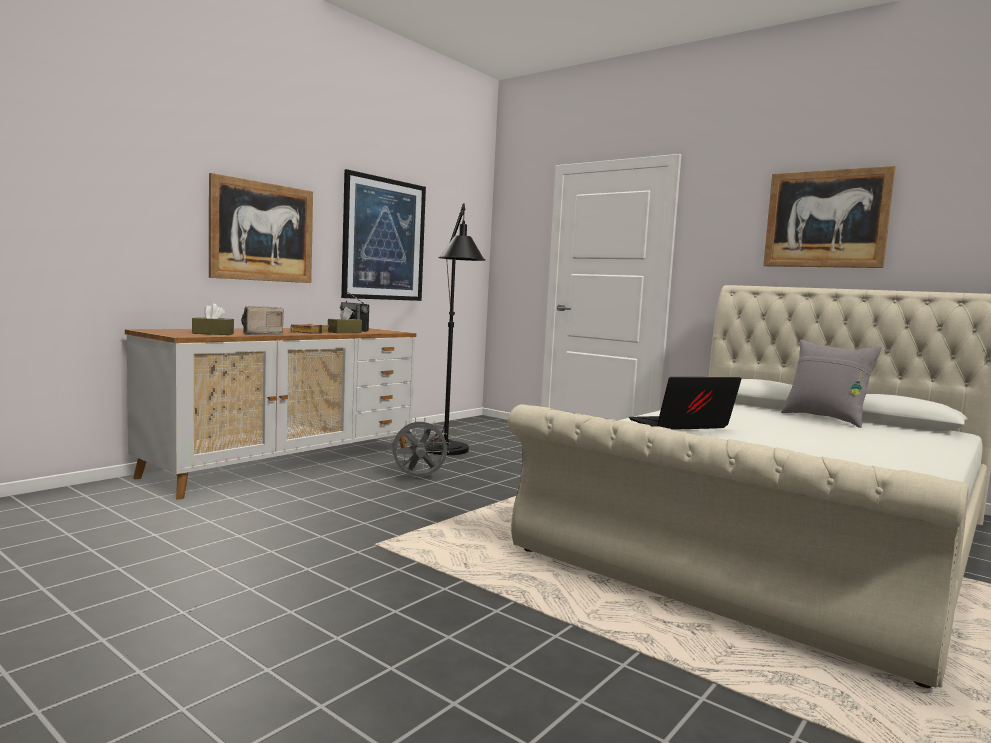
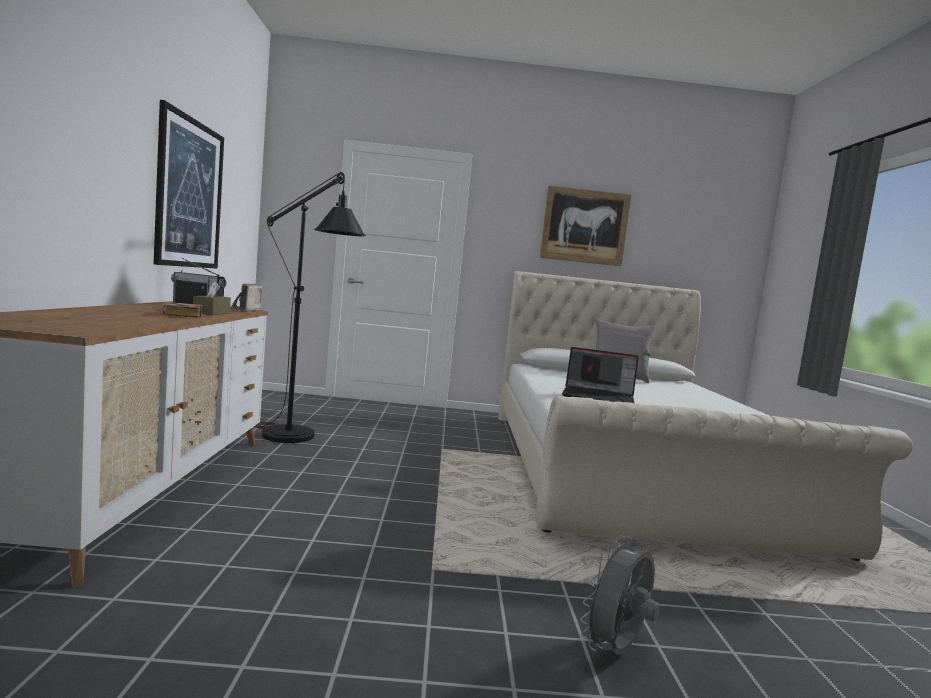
camera: 40 degrees left, 0 degrees up
brown tissue box [192,303,234,335] -> none
picture [209,173,313,283] -> none
radio [241,306,284,335] -> radio moved to [231,284,263,312]
grey fan [389,418,450,477] -> grey fan moved to [580,535,660,655]
laptop [629,377,741,430] -> laptop turned 105 degrees counterclockwise [562,347,639,403]

